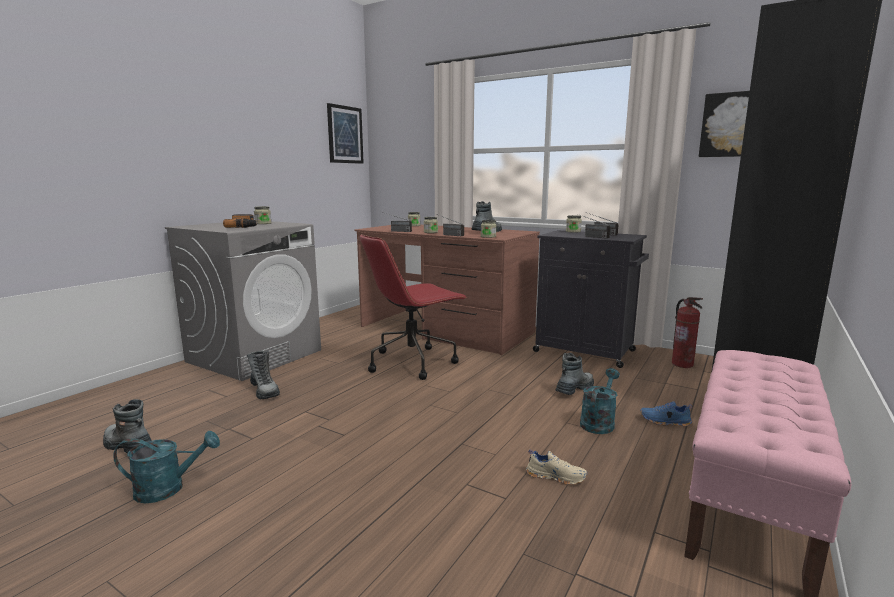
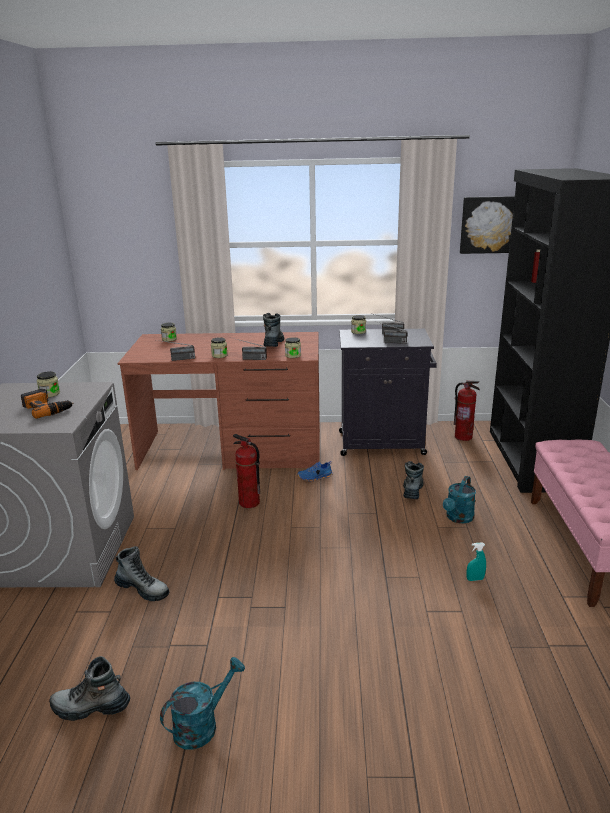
camera: 30 degrees left, 10 degrees up
picture [327,103,364,164] -> none
red office chair [360,234,467,380] -> fire extinguisher [233,434,260,508]
beige shoe [526,449,587,485] -> turquoise spray bottle [467,542,486,581]
turquoise watering can [580,368,620,434] -> turquoise watering can turned 150 degrees counterclockwise [443,476,476,523]
blue shoe [640,401,692,427] -> blue shoe moved to [297,461,333,482]

